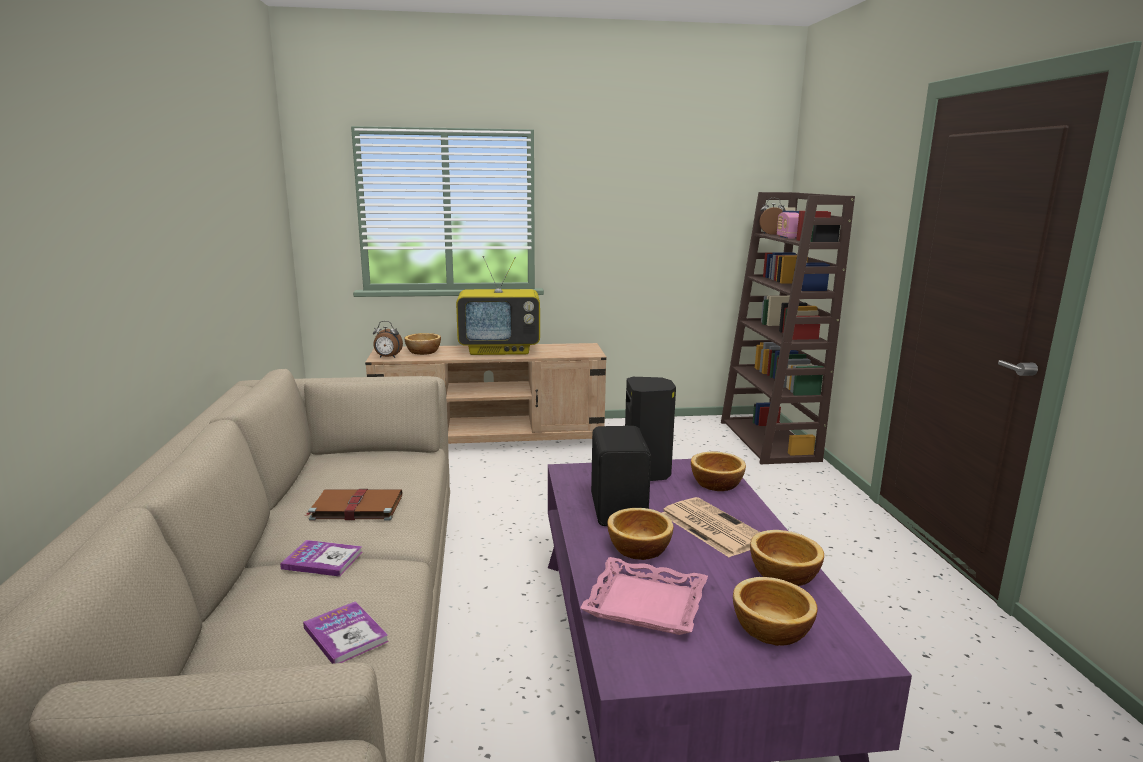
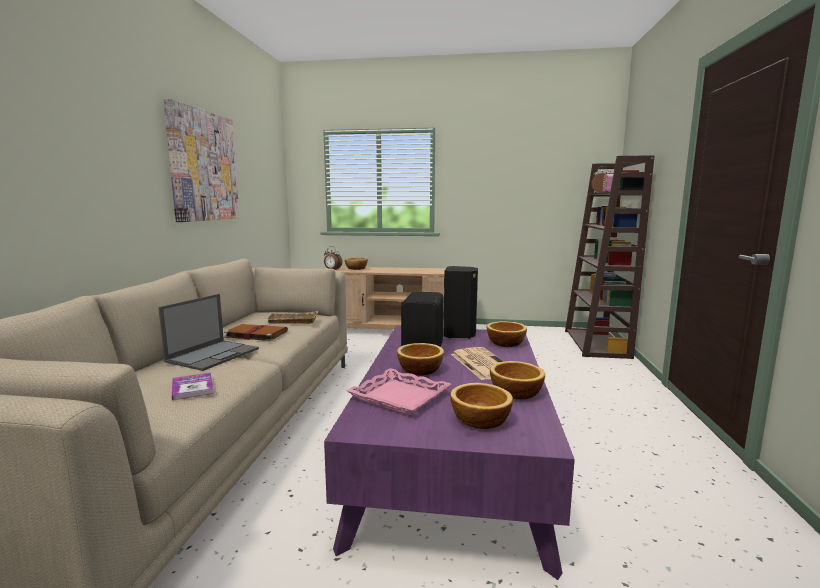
camera: 15 degrees right, 5 degrees down
book [280,540,362,577] -> laptop [158,294,259,371]
television [456,256,540,355] -> none
none -> picture [163,98,240,222]
none -> beige tray [265,311,318,324]

